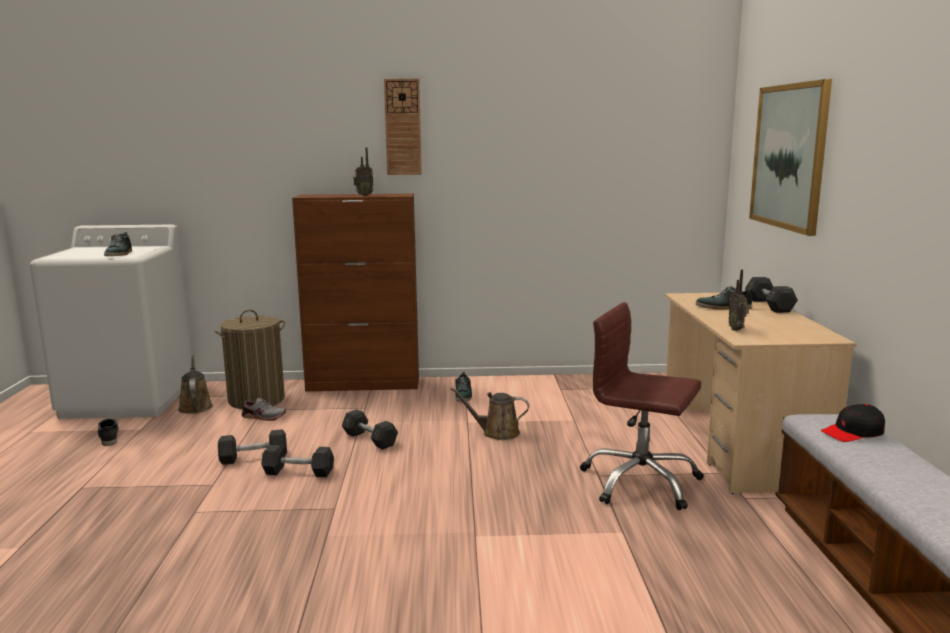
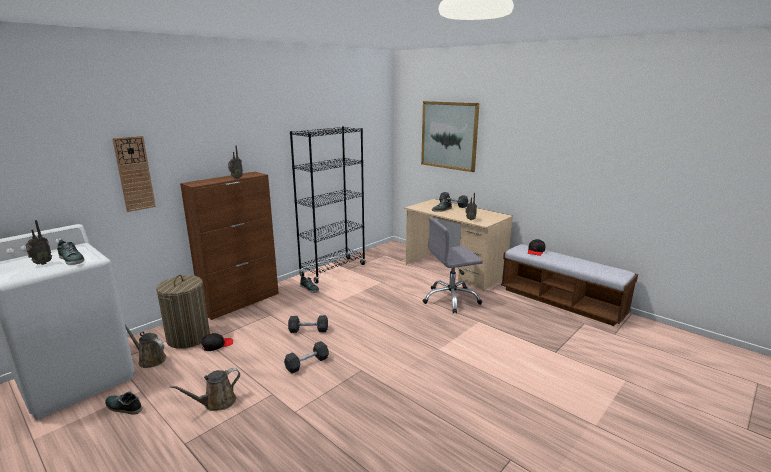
camera: 45 degrees left, 5 degrees up
grey dumbbell [218,429,287,465] -> none
grey shoe [242,398,286,421] -> black cap [202,333,233,351]
wall clock [384,79,422,175] -> wall clock moved to [112,136,156,212]
brown watering can [450,387,529,440] -> brown watering can moved to [170,368,240,411]
brown office chair [580,302,704,510] -> grey office chair [423,217,483,314]
none -> radio [26,220,52,265]
none -> black bookcase [290,126,366,283]

